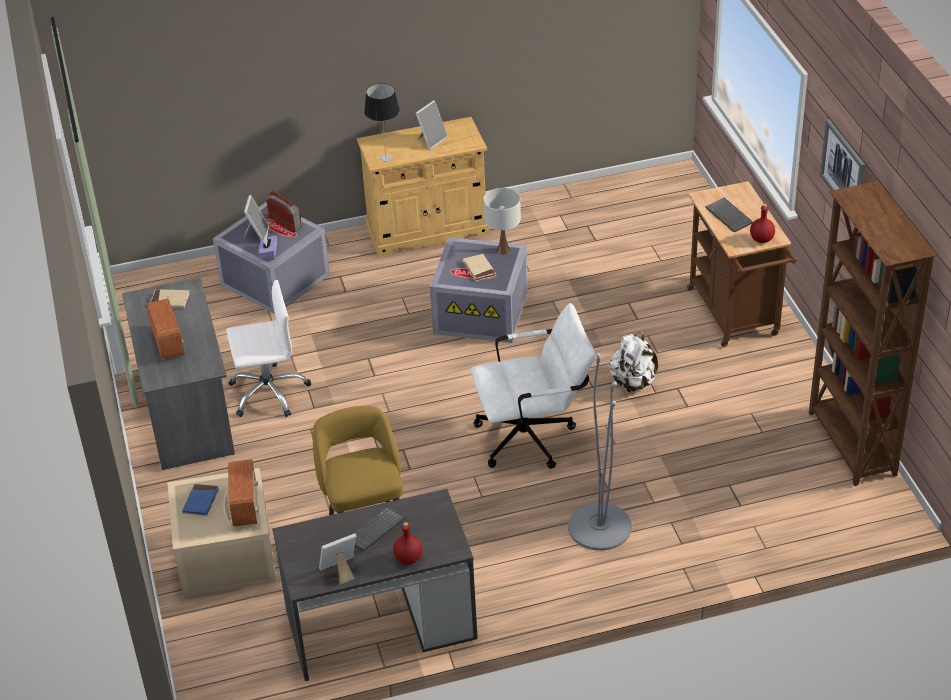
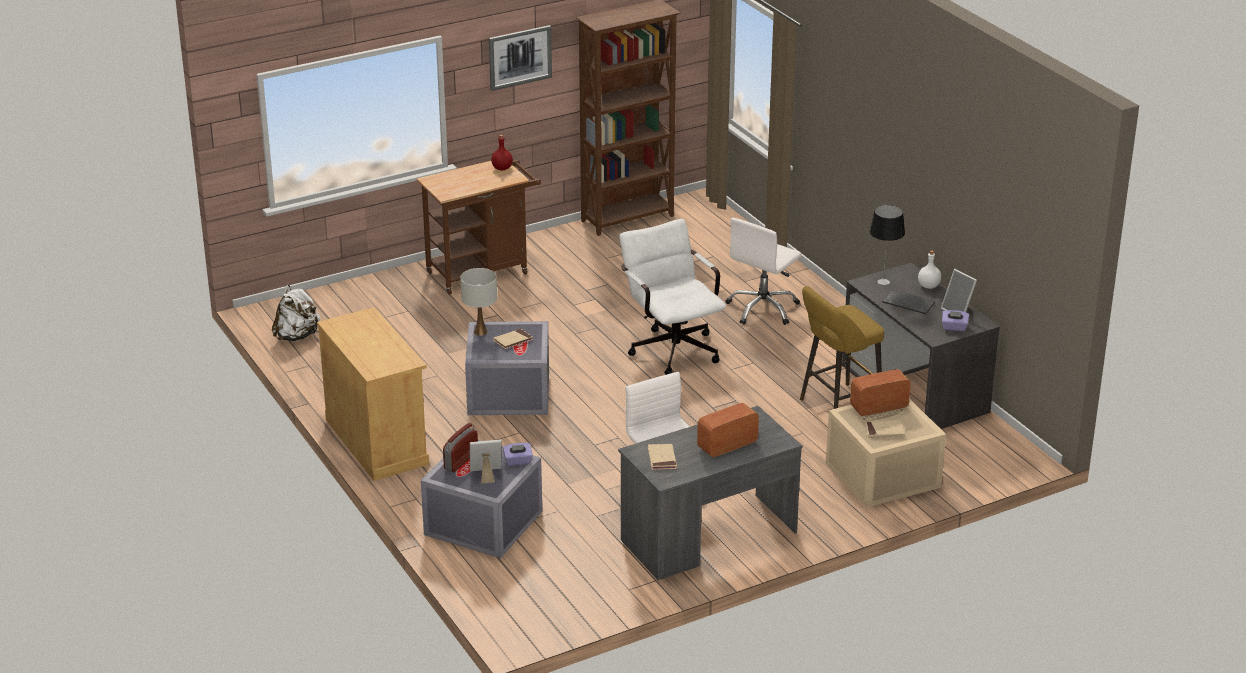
camera: 105 degrees left, 10 degrees down
blue book [182,484,219,516] -> beige book [866,420,904,438]
table lamp [364,83,400,162] -> table lamp moved to [870,205,905,285]
red bottle [393,522,423,565] -> white bottle [918,250,941,289]
picture frame [416,100,448,150] -> none
grey floor lamp [568,353,632,551] -> white office chair [726,218,802,325]
white backpack [610,332,658,393] -> white backpack moved to [272,284,320,341]
keyboard [705,198,753,233] -> none
none -> purple tissue box [942,310,969,331]

